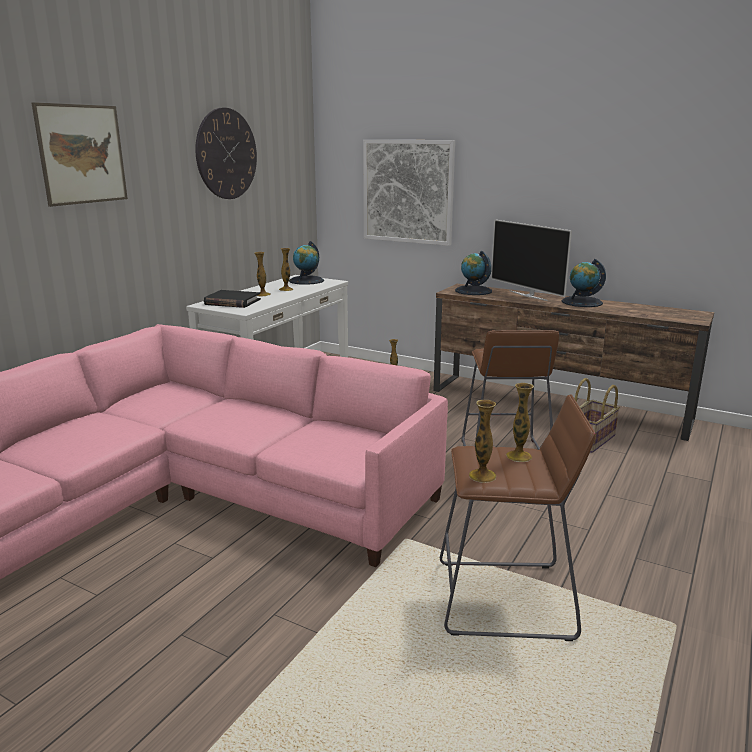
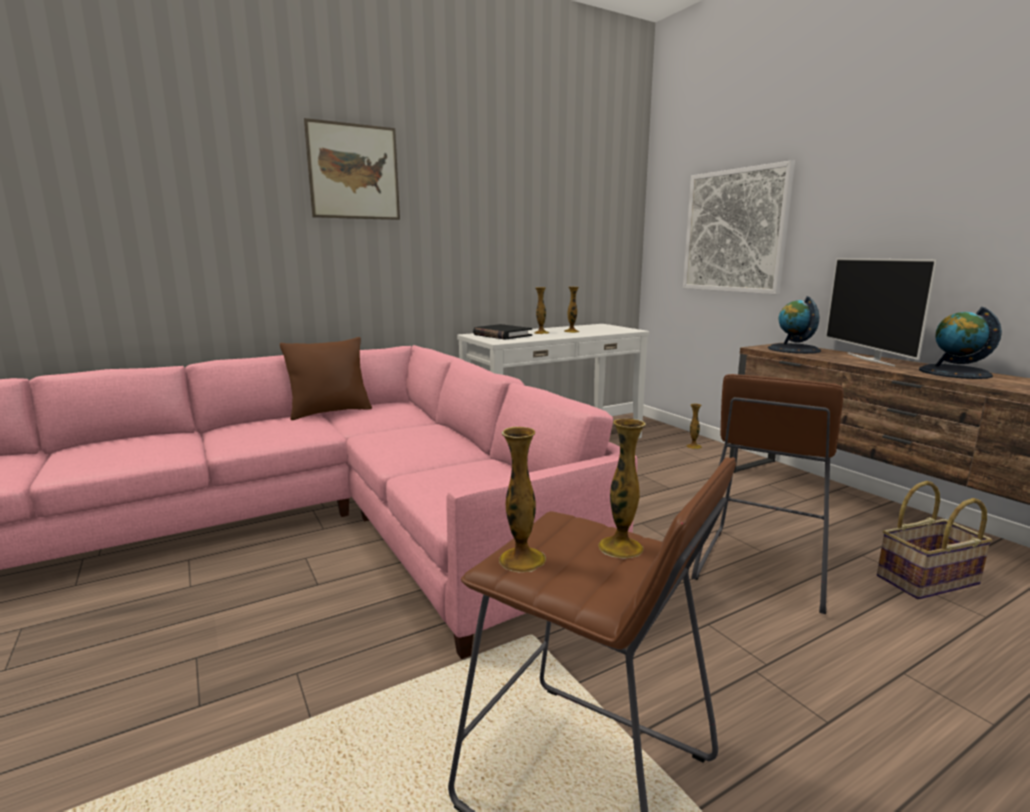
camera: 30 degrees right, 5 degrees down
wall clock [195,108,257,199] -> none
globe [289,241,324,285] -> none
none -> brown pillow [280,337,372,420]

